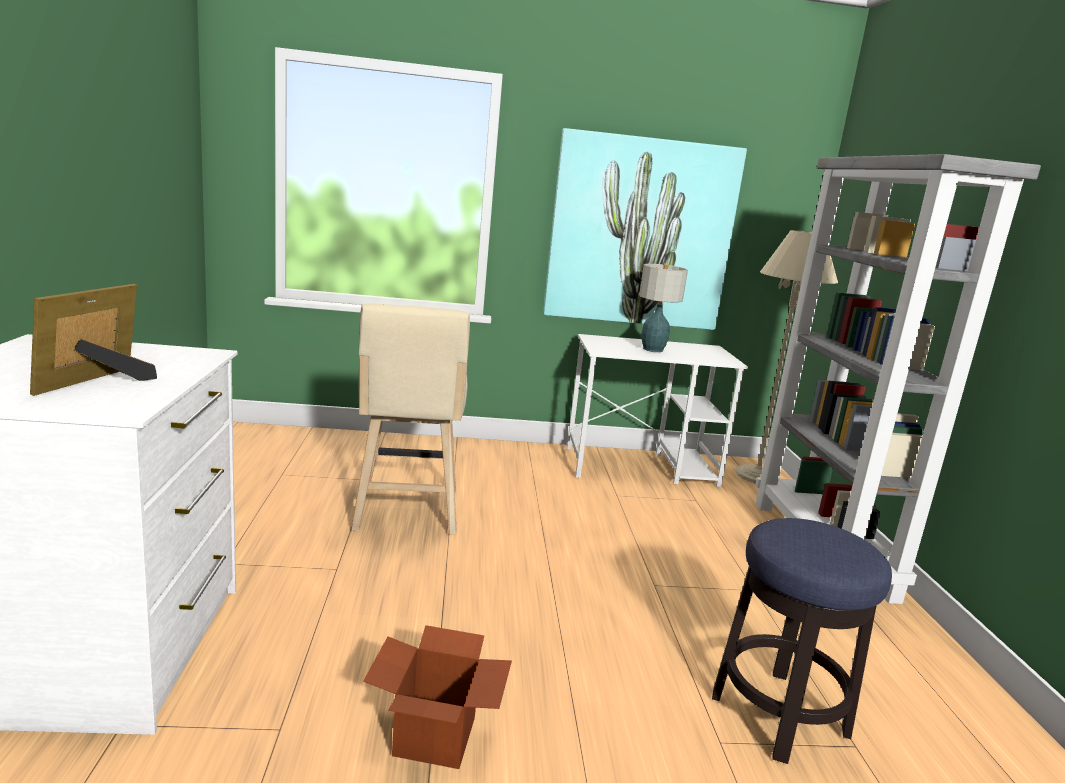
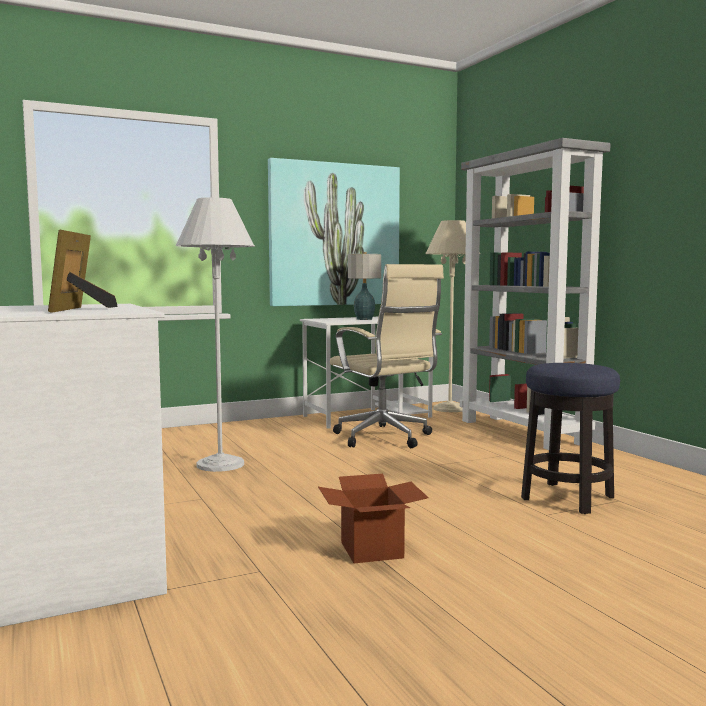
camera: 20 degrees left, 10 degrees down
beige stool [351,304,470,535] -> white floor lamp [176,197,255,472]
none -> beige office chair [330,264,444,448]

